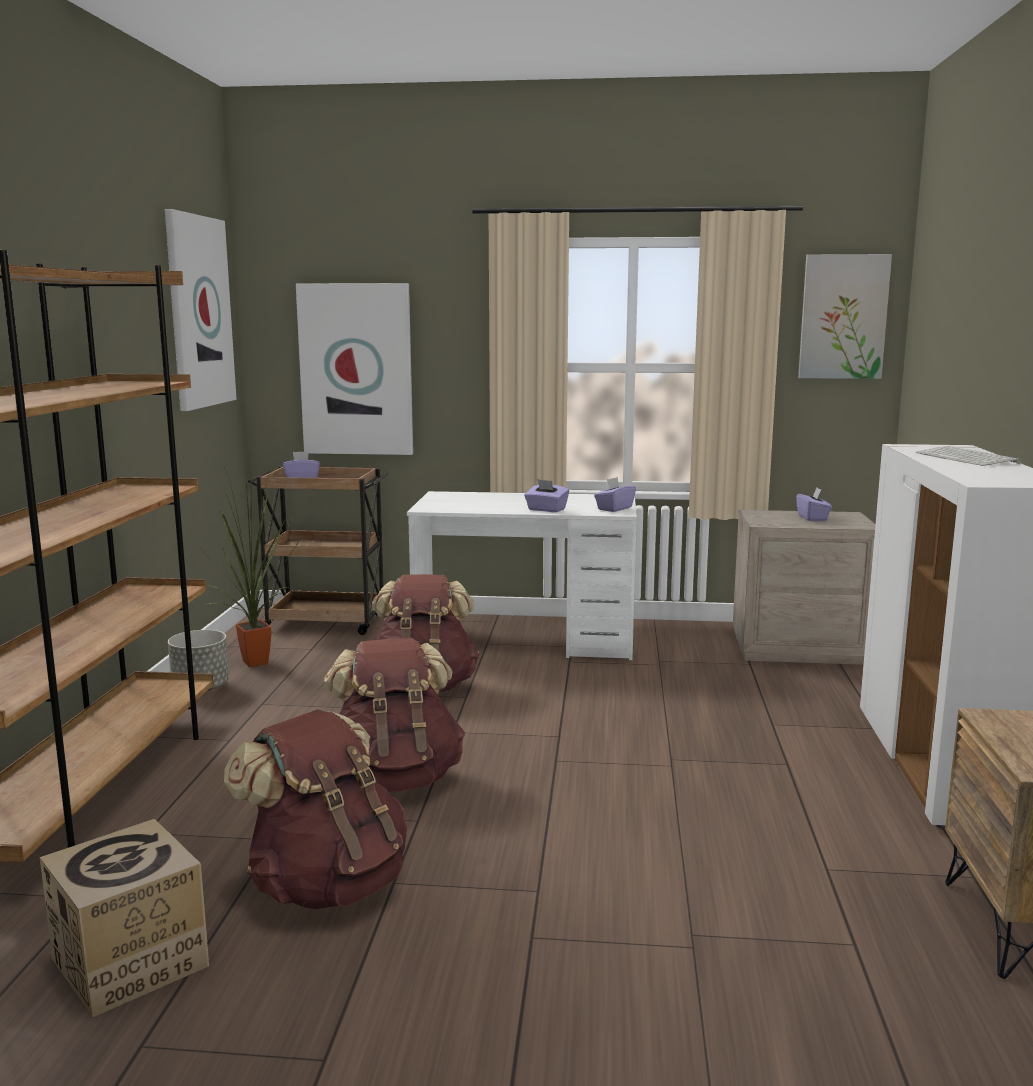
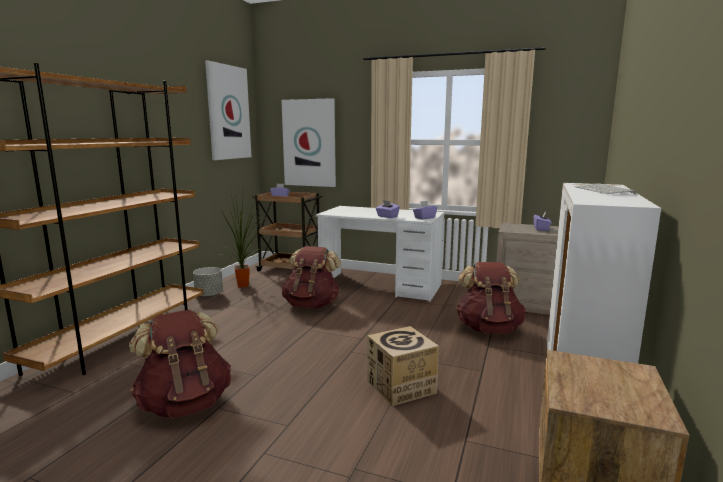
camera: 15 degrees right, 0 degrees up
cardboard box [40,819,209,1017] -> cardboard box moved to [367,326,439,406]
brown backpack [324,638,465,792] -> brown backpack moved to [456,262,526,334]
picture [798,254,892,379] -> none

